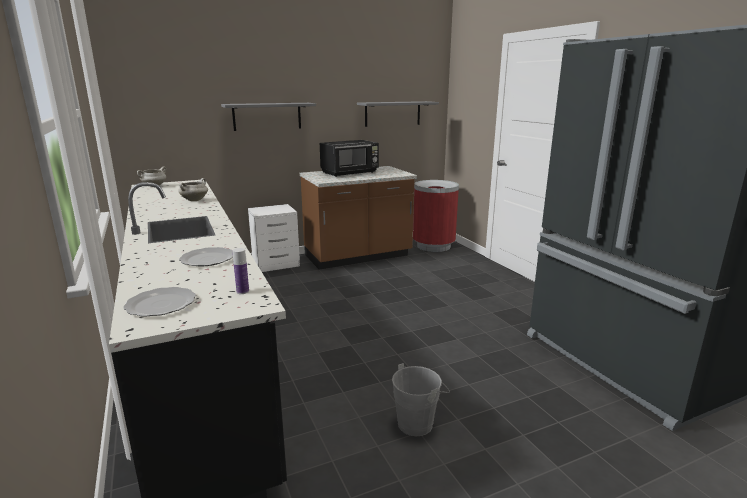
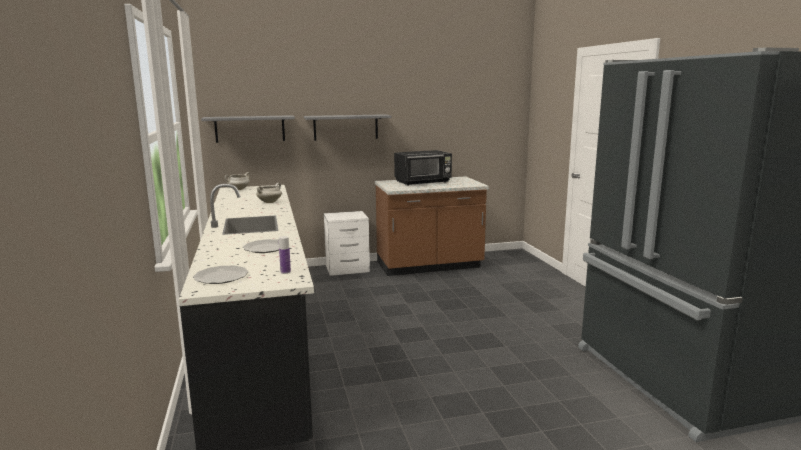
camera: 10 degrees right, 5 degrees down
grey shelf [357,101,439,127] -> grey shelf moved to [201,115,295,143]
grey bucket [392,363,450,436] -> none
red trash can [413,180,459,252] -> none

